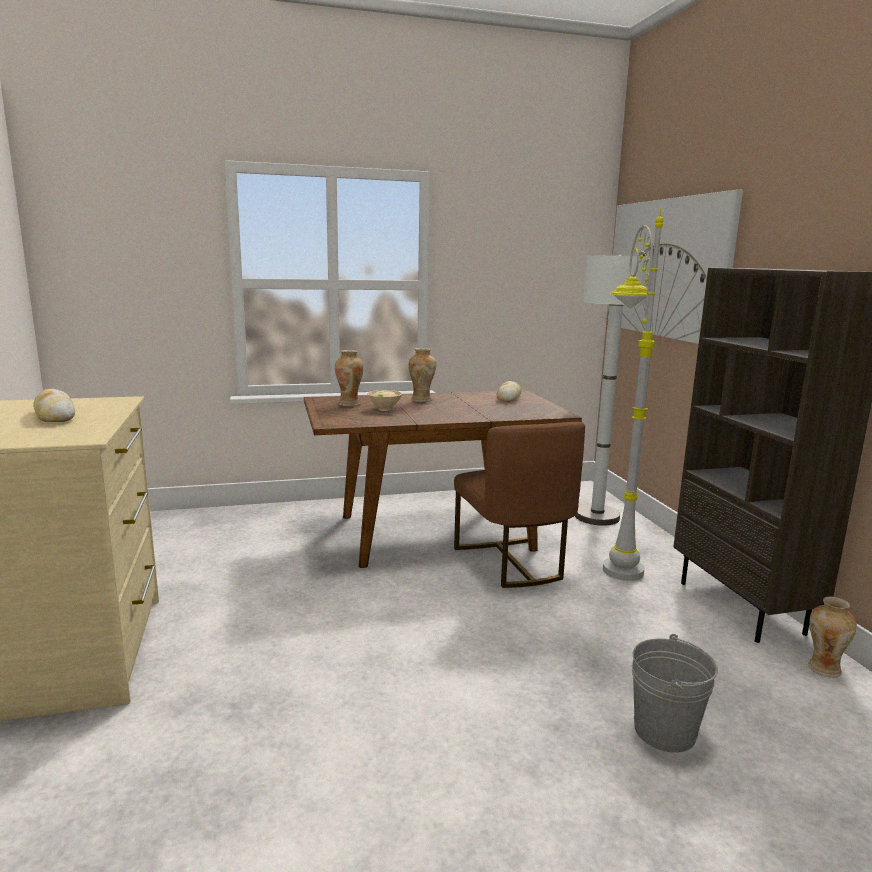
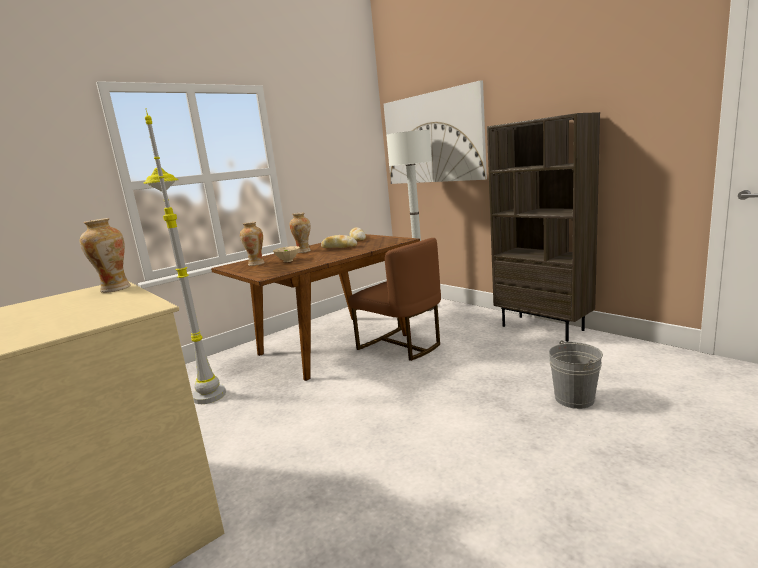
camera: 25 degrees left, 0 degrees up
bread [33,389,75,422] -> bread moved to [321,235,357,248]
grey floor lamp [603,208,663,581] -> grey floor lamp moved to [143,108,226,404]
vase [808,597,857,678] -> vase moved to [80,218,131,293]

